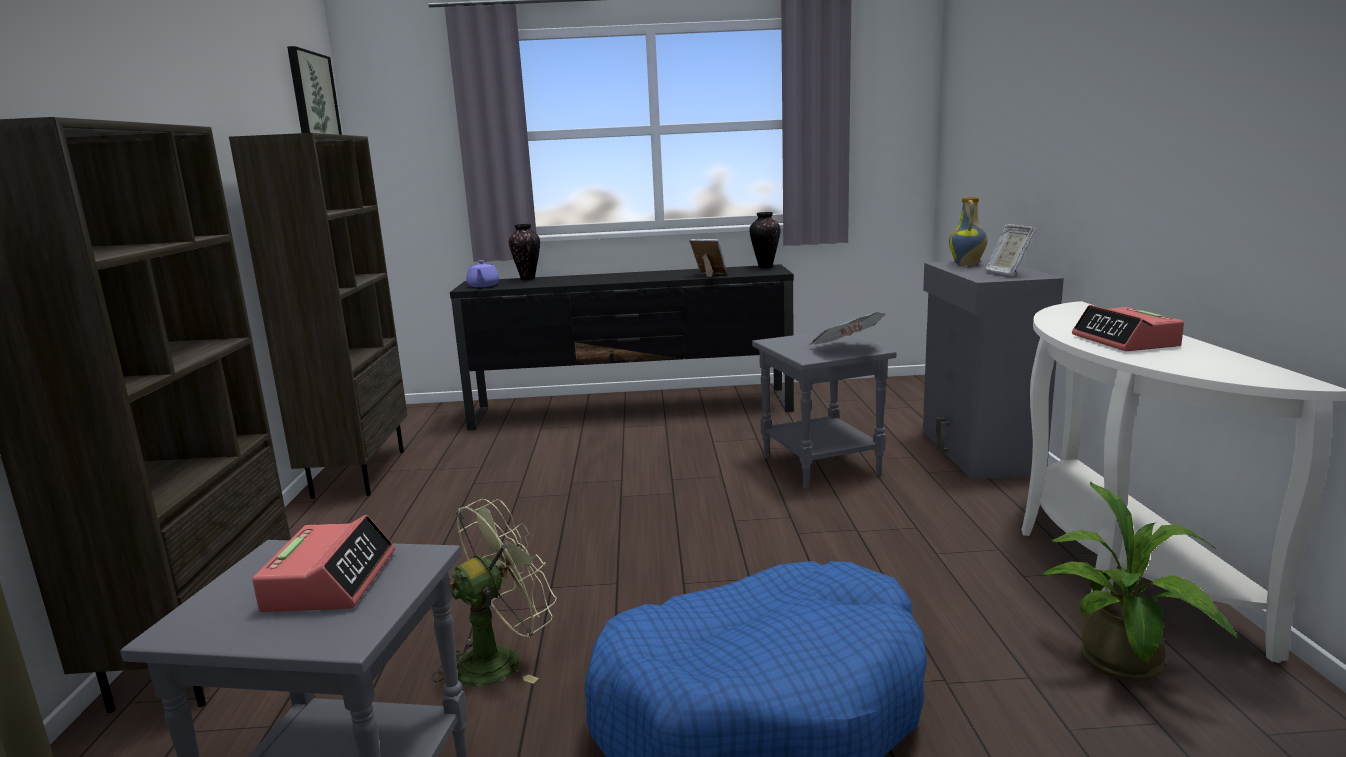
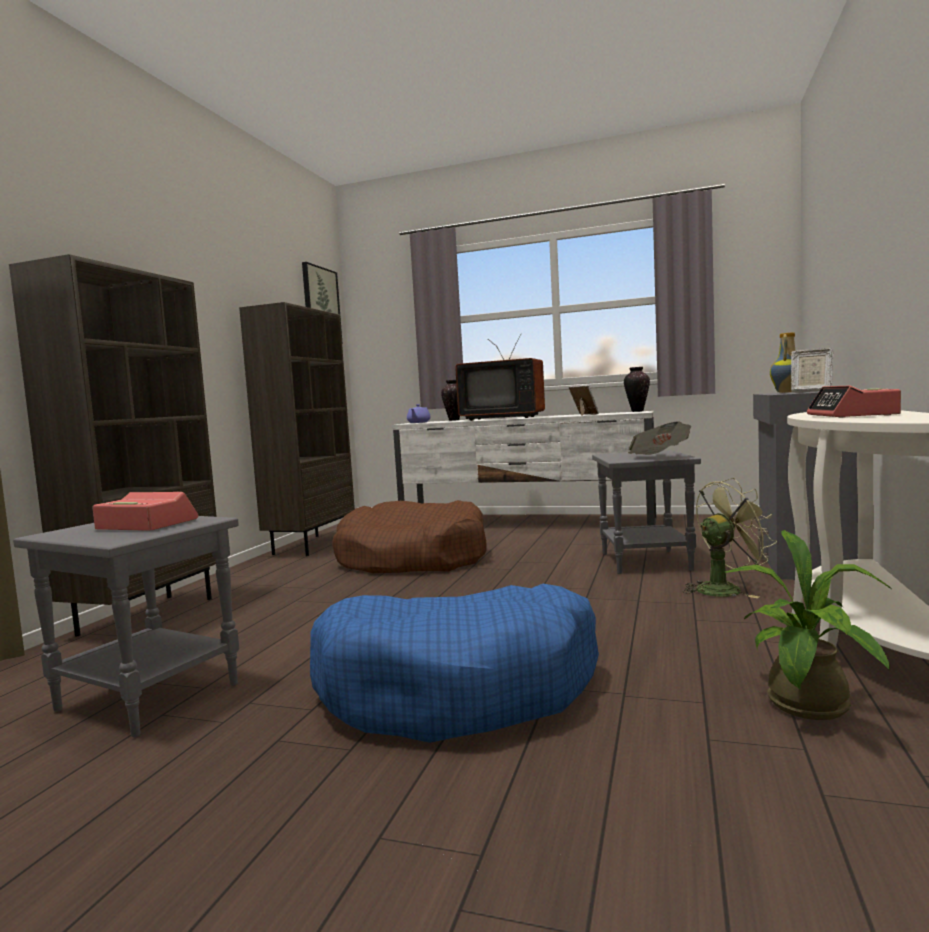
camera: 20 degrees right, 10 degrees down
alarm clock [252,515,395,612] -> alarm clock turned 90 degrees counterclockwise [92,492,198,531]
green fan [431,499,557,686] -> green fan moved to [683,478,777,598]
black tv stand [450,264,794,430] -> white tv stand [392,411,656,526]
picture frame [985,224,1037,276] -> picture frame turned 60 degrees counterclockwise [791,348,834,393]
none -> brown dog bed [332,500,486,573]
none -> television [455,333,545,421]

